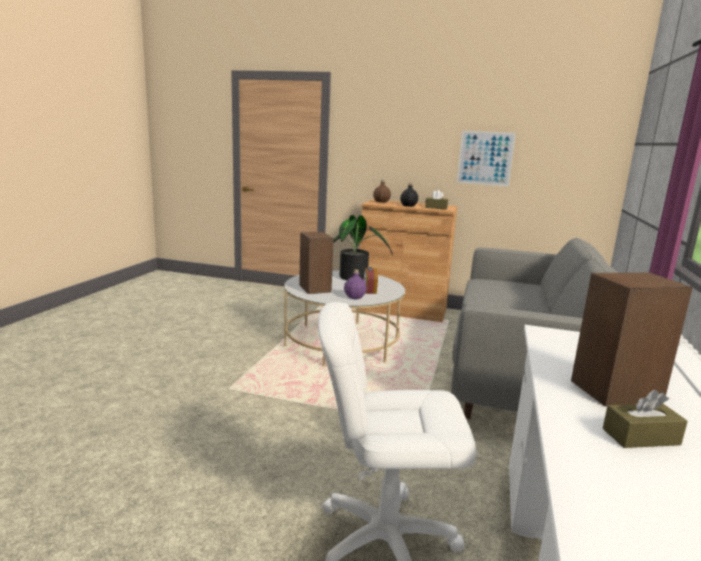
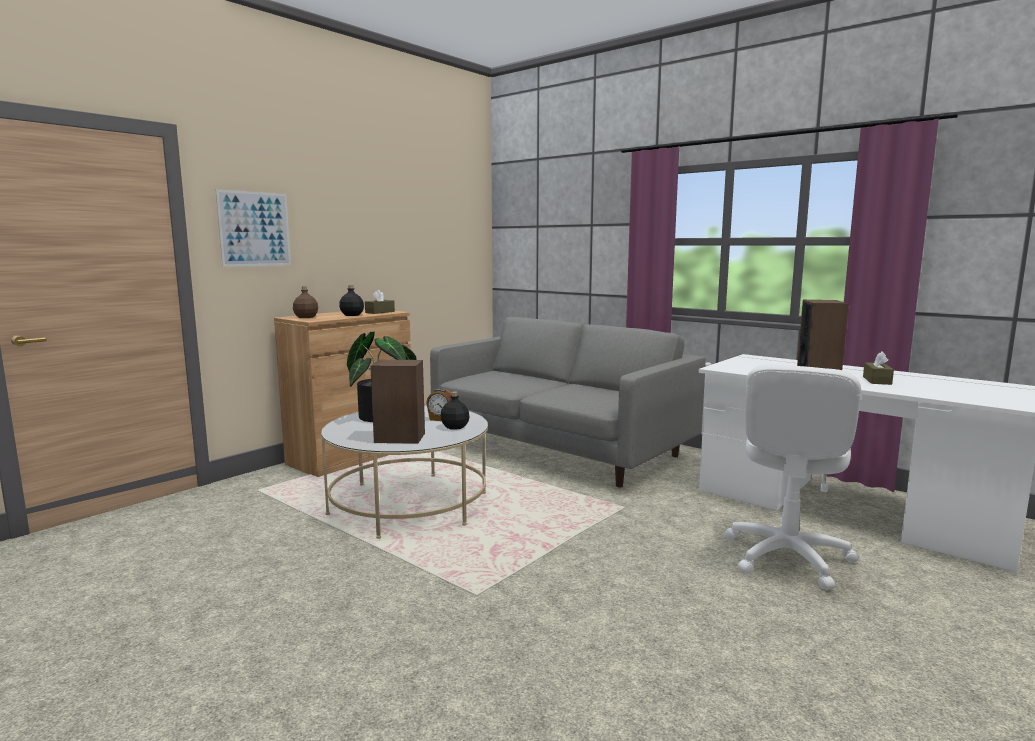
camera: 65 degrees left, 5 degrees down
purple bottle [344,269,367,299] -> black bottle [441,391,469,430]
picture [457,131,516,186] -> picture moved to [215,189,291,267]

